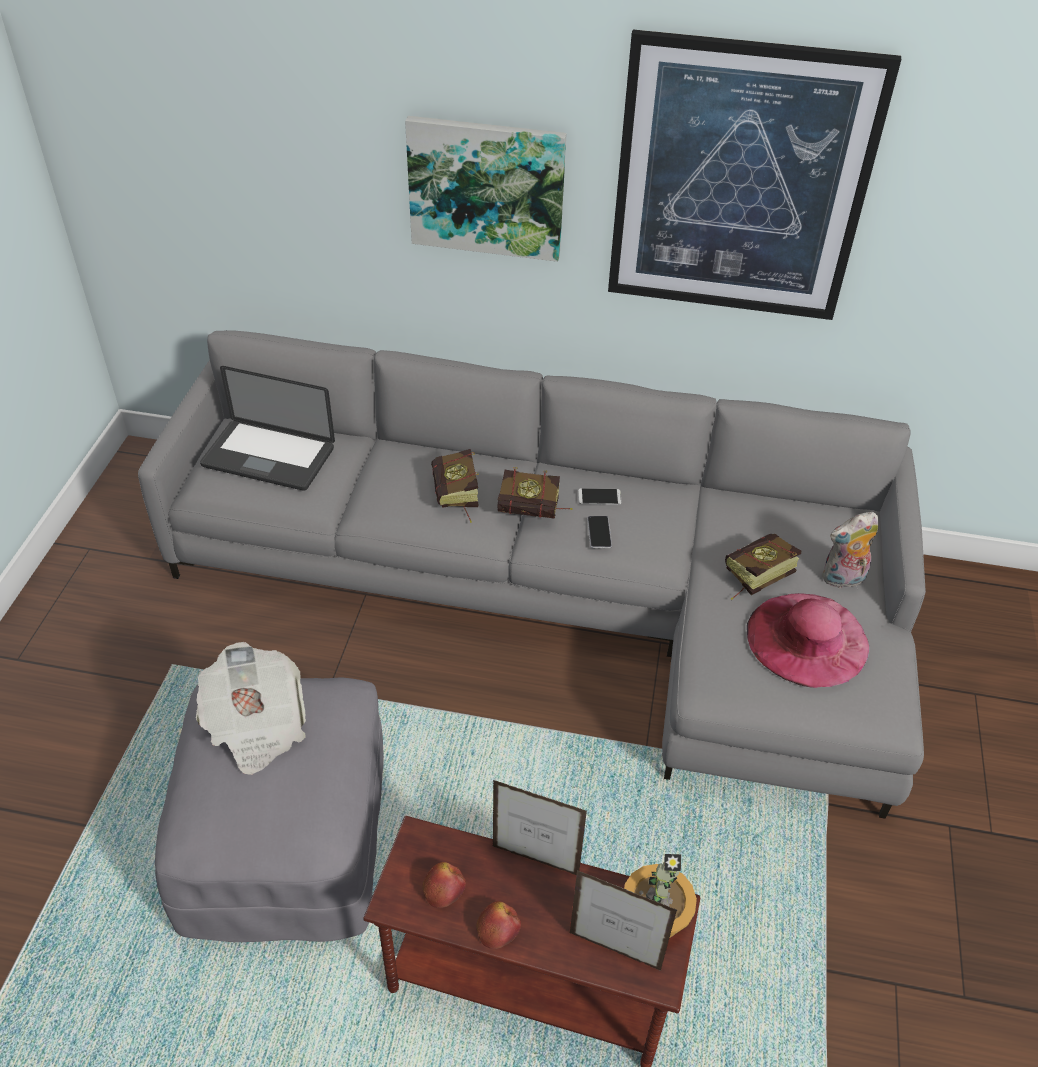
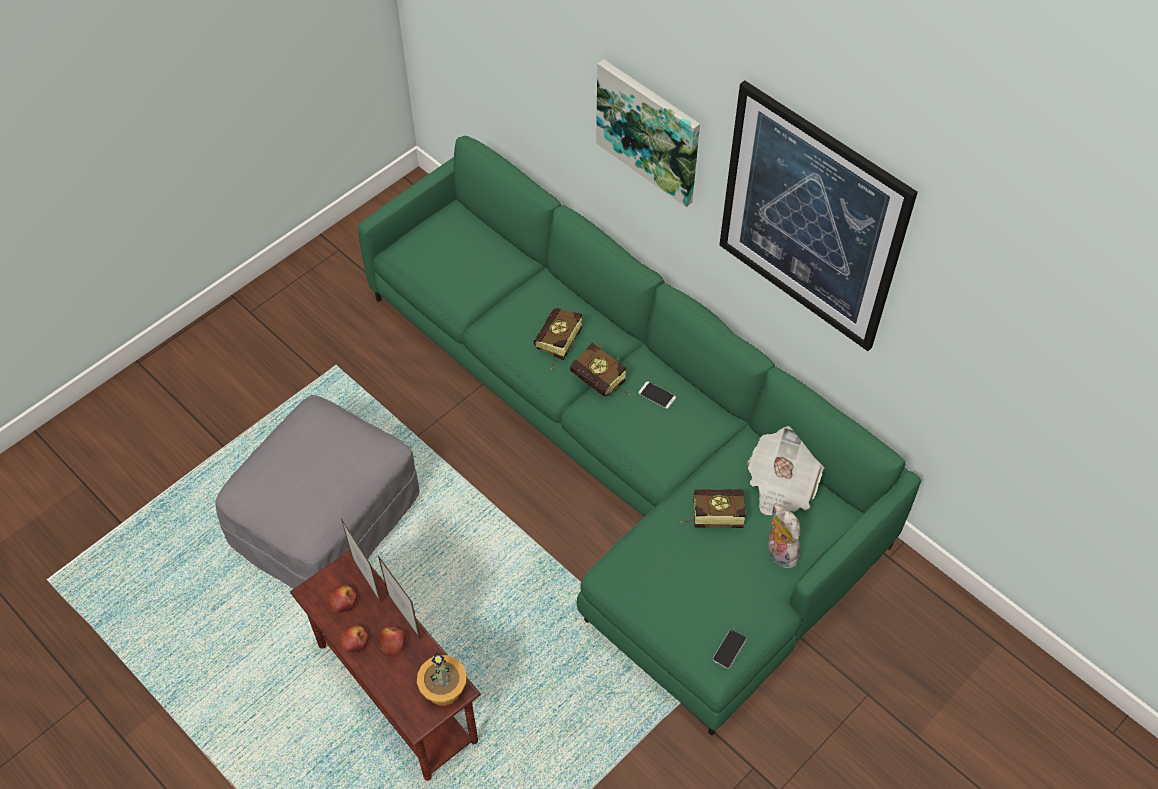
camera: 35 degrees right, 10 degrees up
grey sofa [138,330,926,819] -> green sofa [358,136,921,736]
newspaper [196,642,306,775] -> newspaper moved to [747,426,824,515]
laptop [200,366,335,491] -> none
picture frame [570,870,677,971] -> picture frame moved to [341,519,381,603]
phone [587,516,612,548] -> phone moved to [712,629,747,669]
pink hat [747,593,869,688] -> none
plush toy [822,512,879,588] -> plush toy turned 45 degrees clockwise [768,503,801,568]
none -> apple [378,627,406,657]

